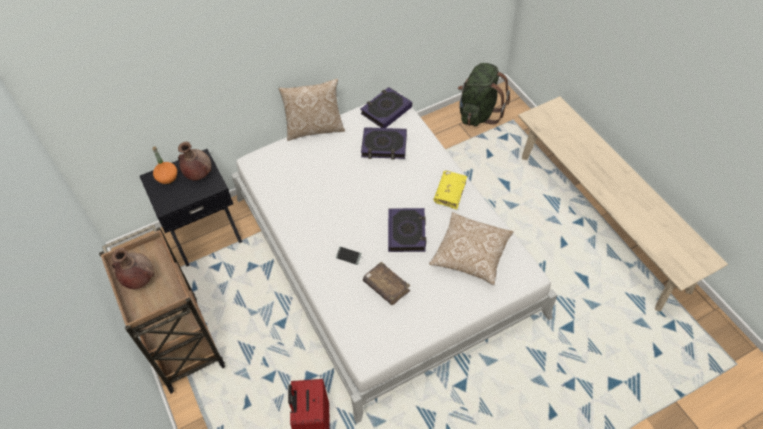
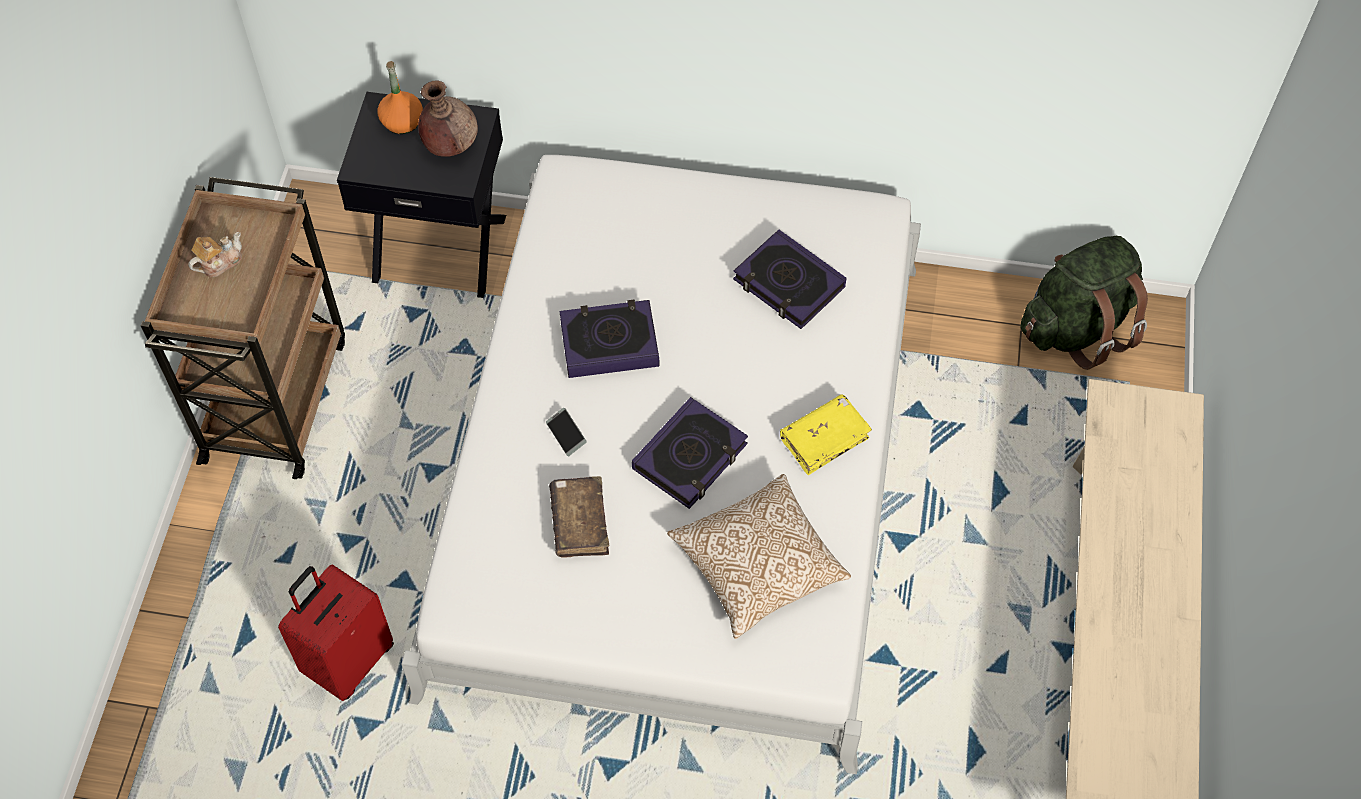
camera: 35 degrees right, 5 degrees up
brown vase [112,248,154,289] -> teapot [188,232,242,277]
pillow [278,79,345,141] -> none
book [360,87,412,128] -> book moved to [559,300,659,378]

